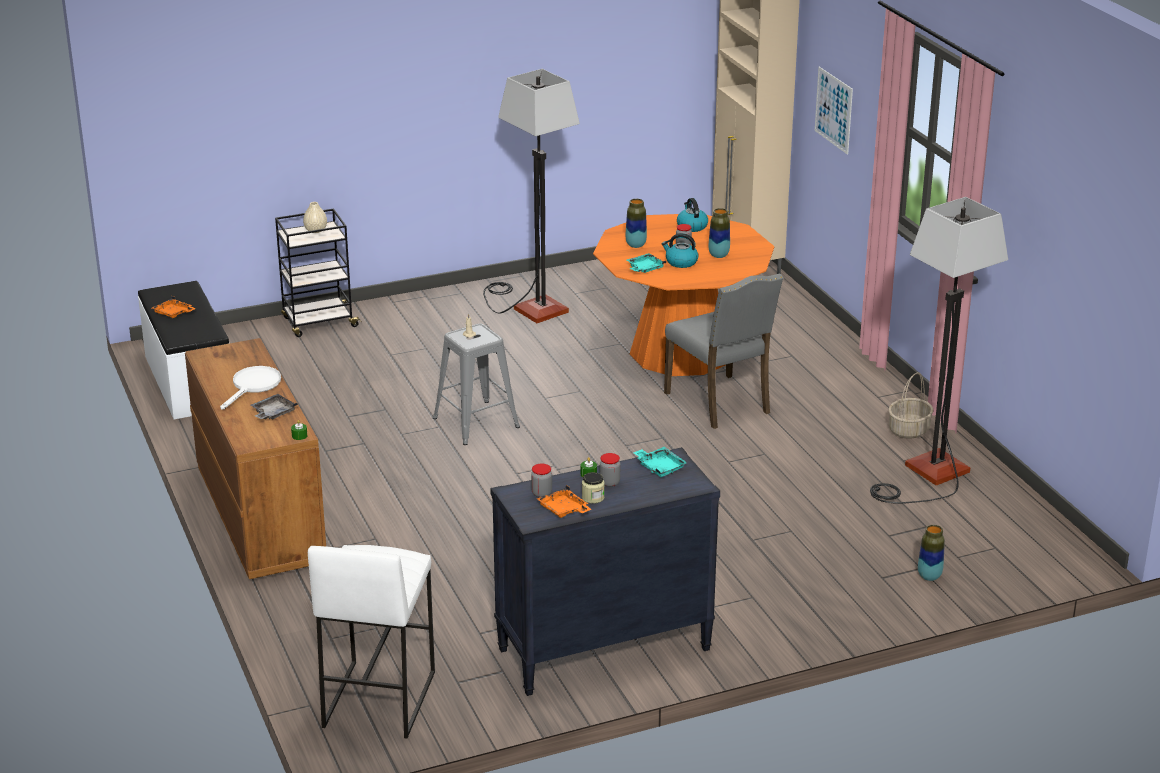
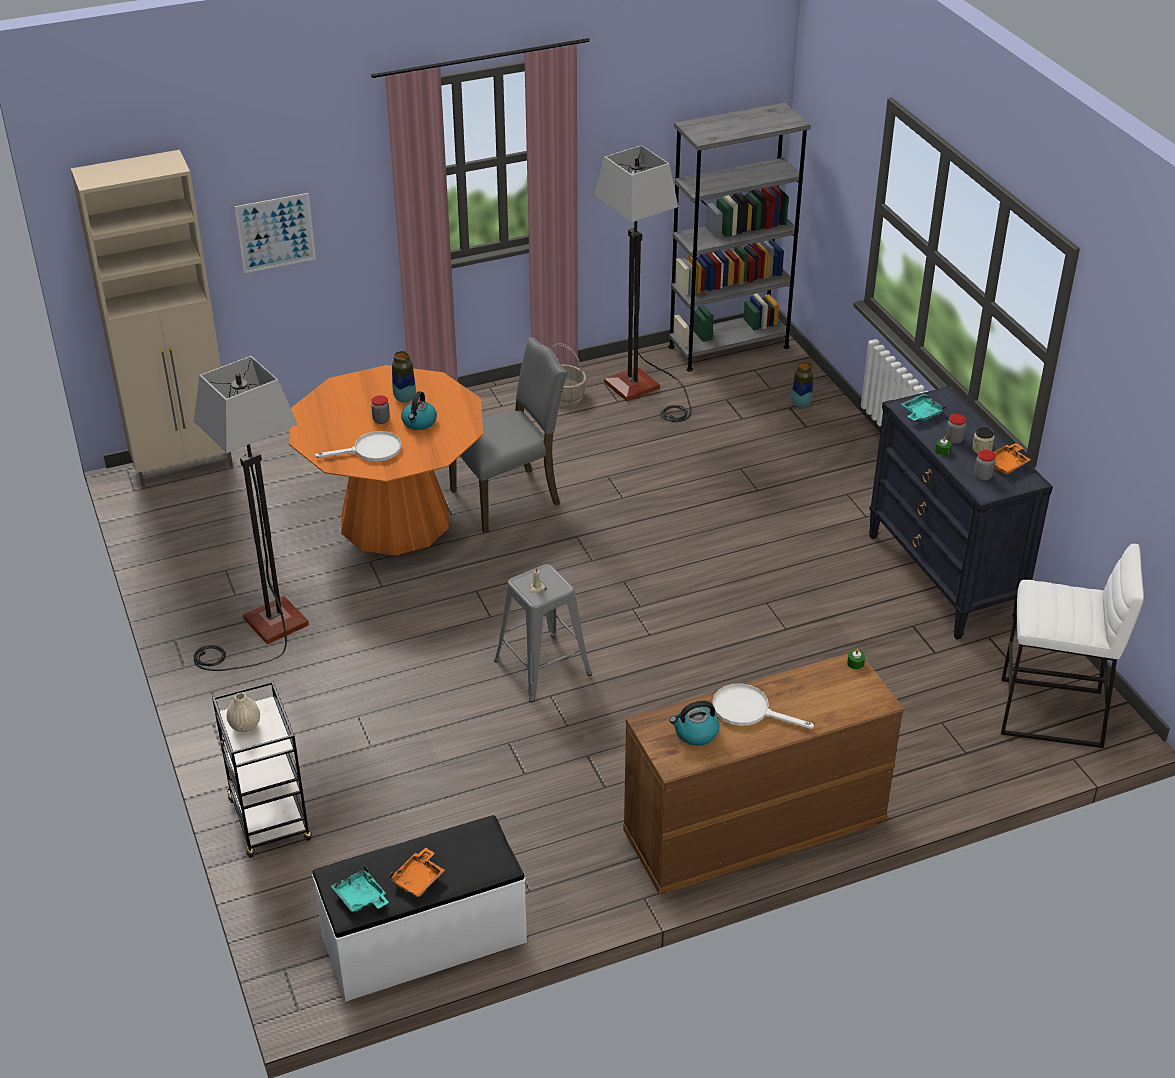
camera: 90 degrees left, 10 degrees up
grey tray [251,394,298,419] -> none
vase [626,199,647,248] -> white frying pan [315,431,401,462]
turquoise tray [627,253,666,273] -> turquoise tray moved to [331,866,389,912]
kettle [677,198,708,232] -> kettle moved to [670,701,719,746]
none -> grey bookcase [668,102,811,372]

